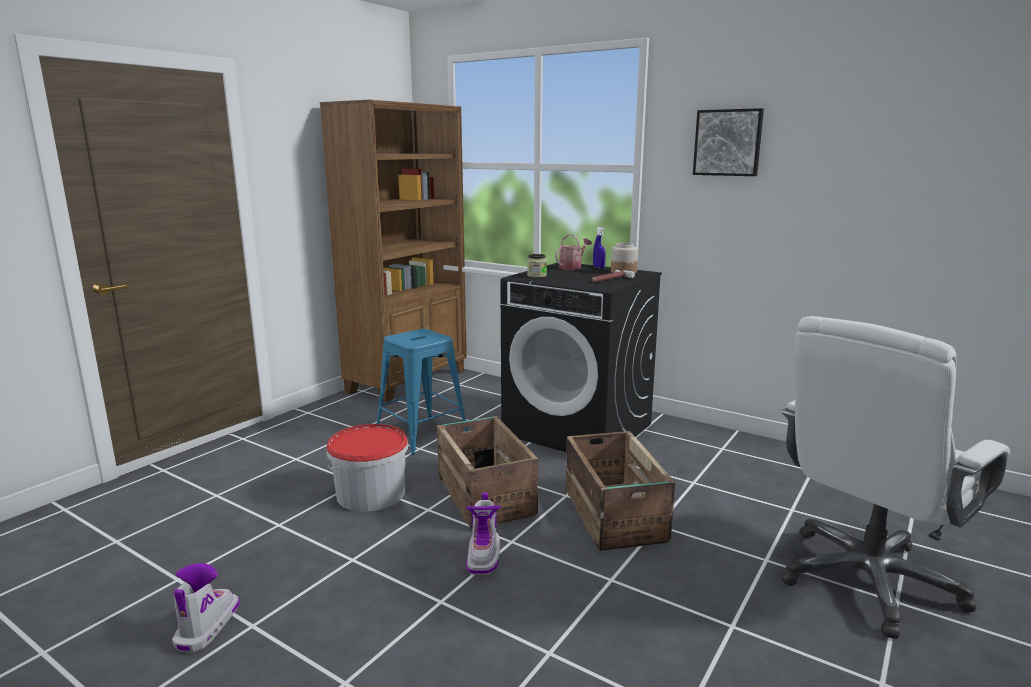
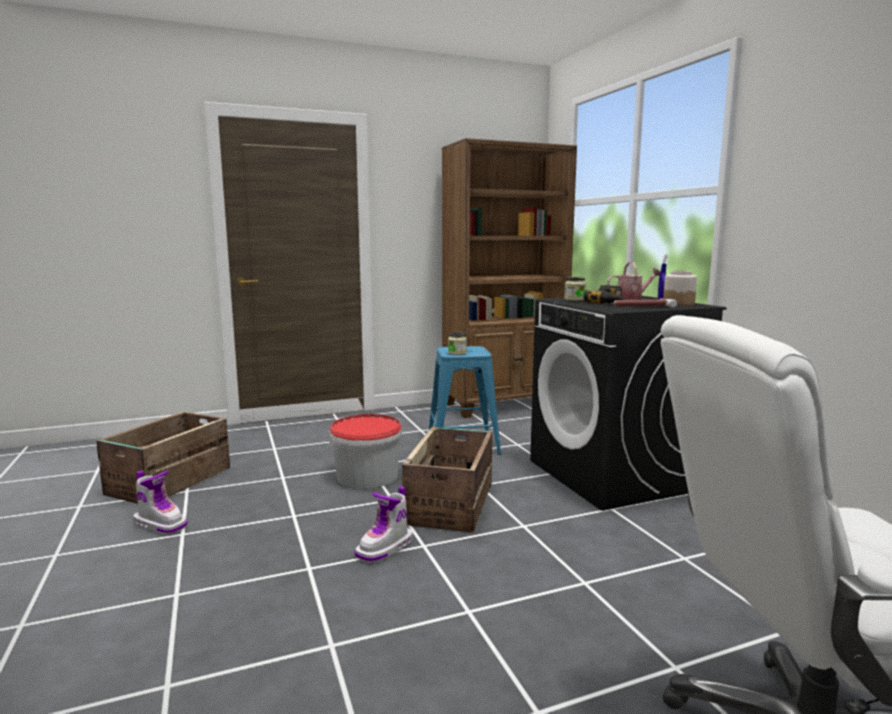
camera: 35 degrees right, 5 degrees down
boot [172,563,240,653] -> boot turned 75 degrees clockwise [133,470,188,535]
crate [566,431,675,551] -> crate moved to [96,412,230,504]
picture [693,108,764,176] -> none
none -> jar [448,332,467,355]
none -> power drill [584,285,626,304]

